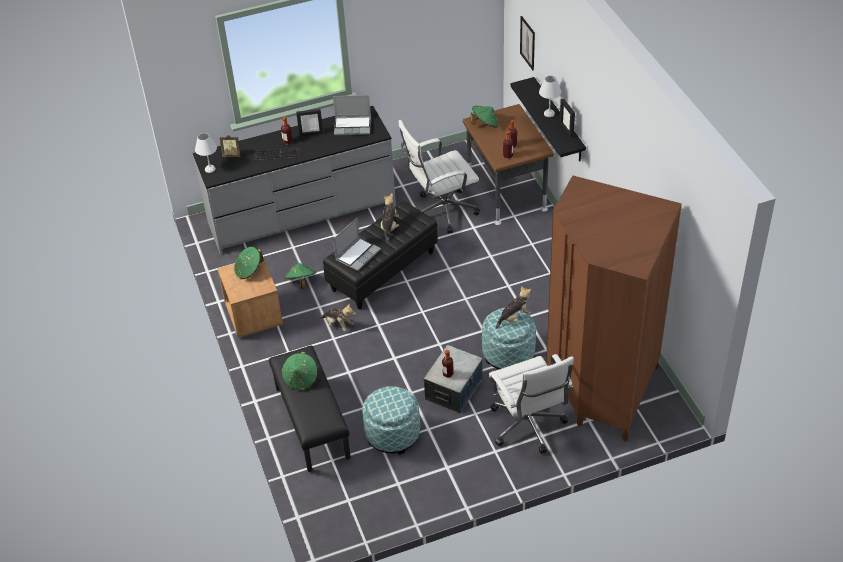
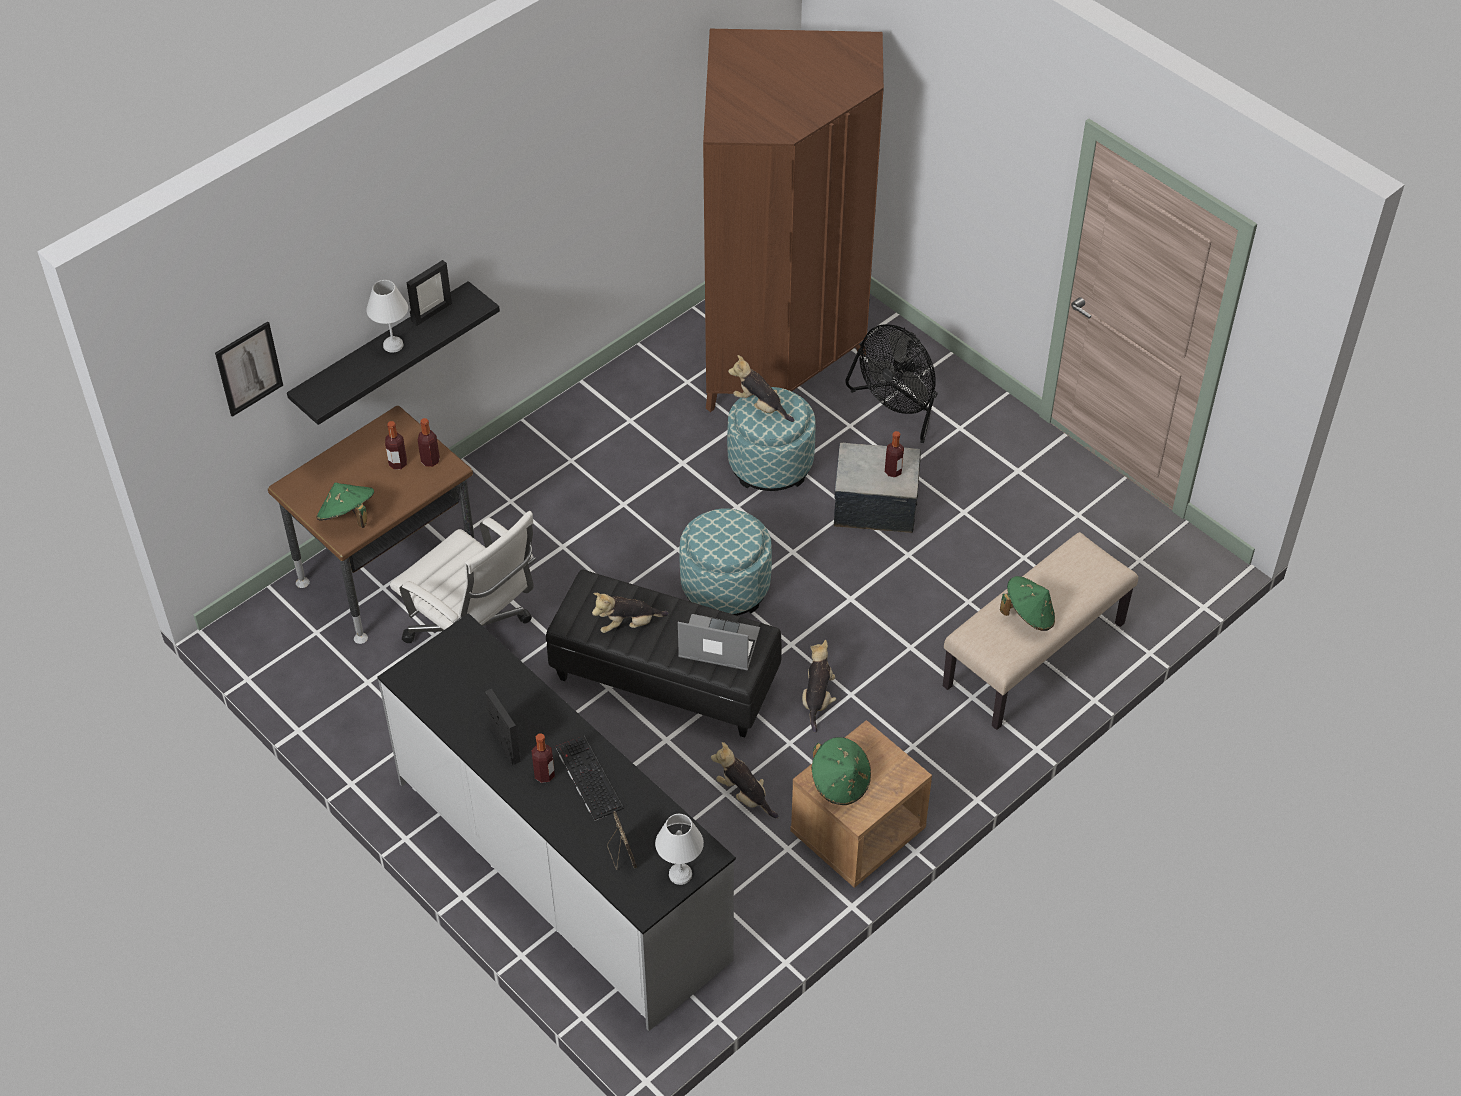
camera: 115 degrees left, 5 degrees up
black bench [269,345,351,472] -> beige bench [943,532,1138,730]
green hat [284,262,316,289] -> plush toy [711,742,779,818]
laptop [333,95,371,135] -> none
ottoman [362,386,420,455] -> ottoman moved to [679,508,772,616]
white office chair [489,354,574,454] -> black fan [845,324,938,443]

